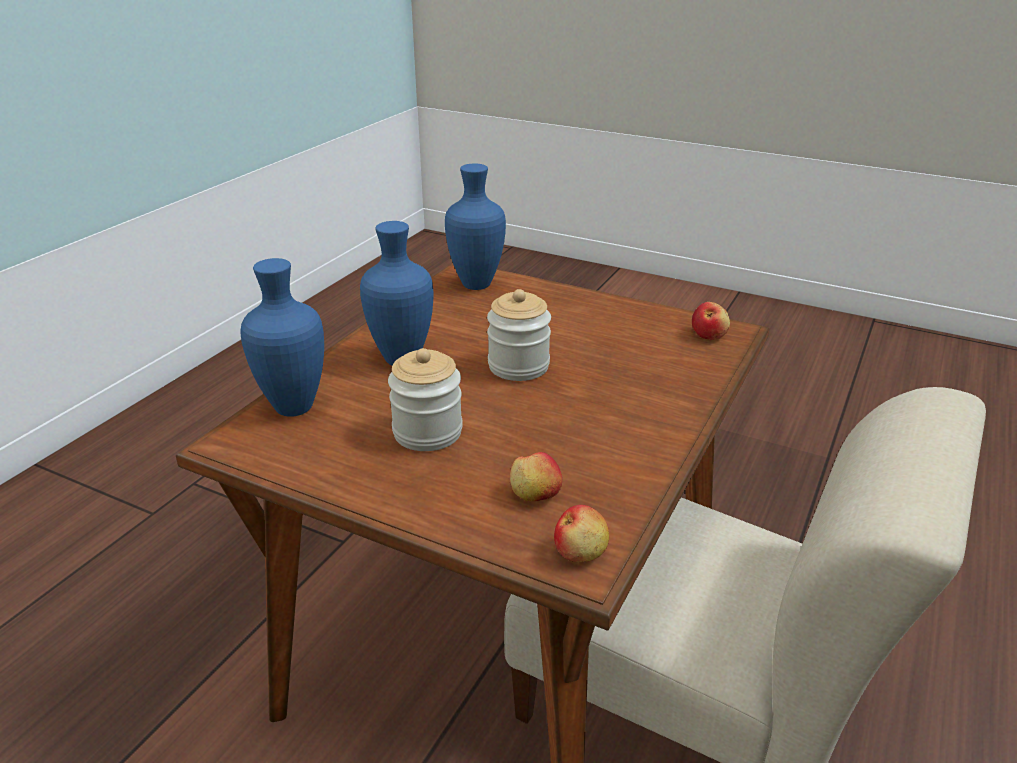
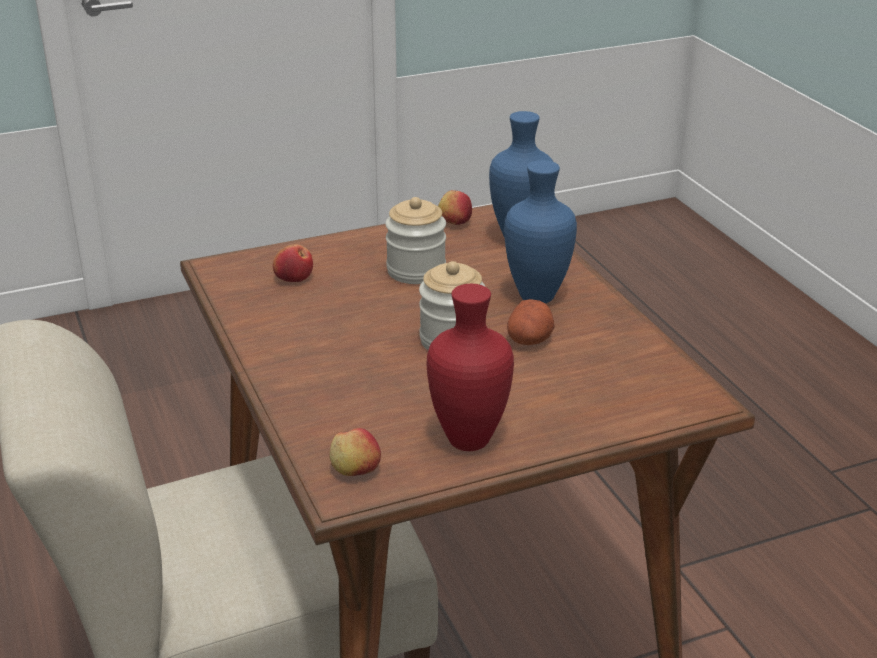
camera: 130 degrees right, 0 degrees up
blue vase [445,164,506,290] -> none
apple [554,505,609,562] -> apple moved to [438,190,472,225]
none -> red vase [426,284,514,451]
none -> potato [507,299,555,345]

